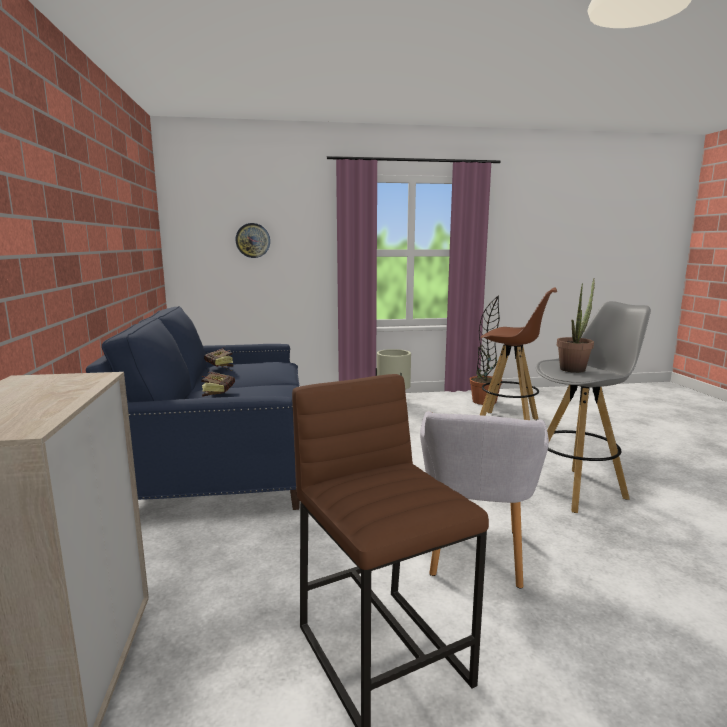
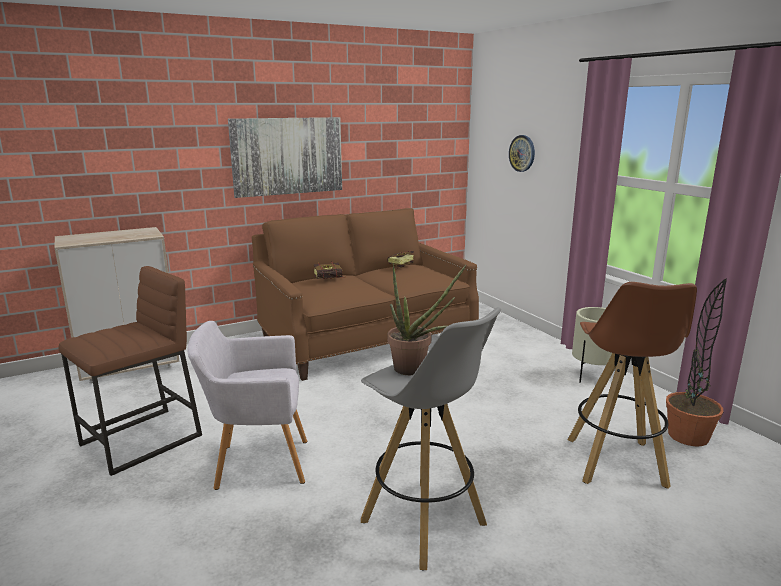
camera: 70 degrees right, 5 degrees up
blue sofa [86,306,300,510] -> brown sofa [252,208,479,381]
none -> picture [228,117,342,198]

